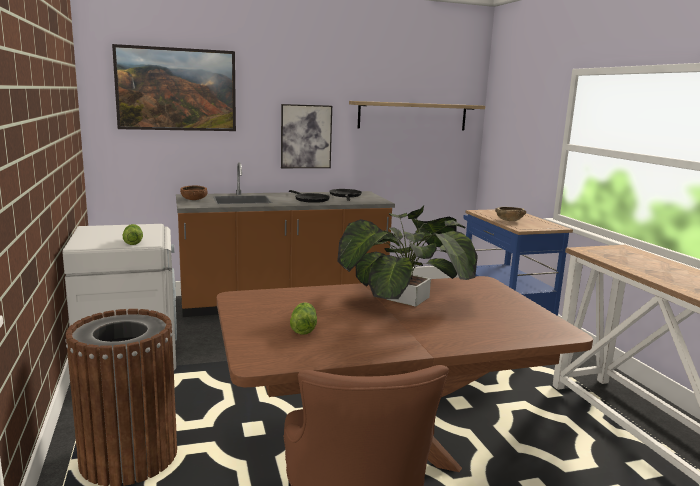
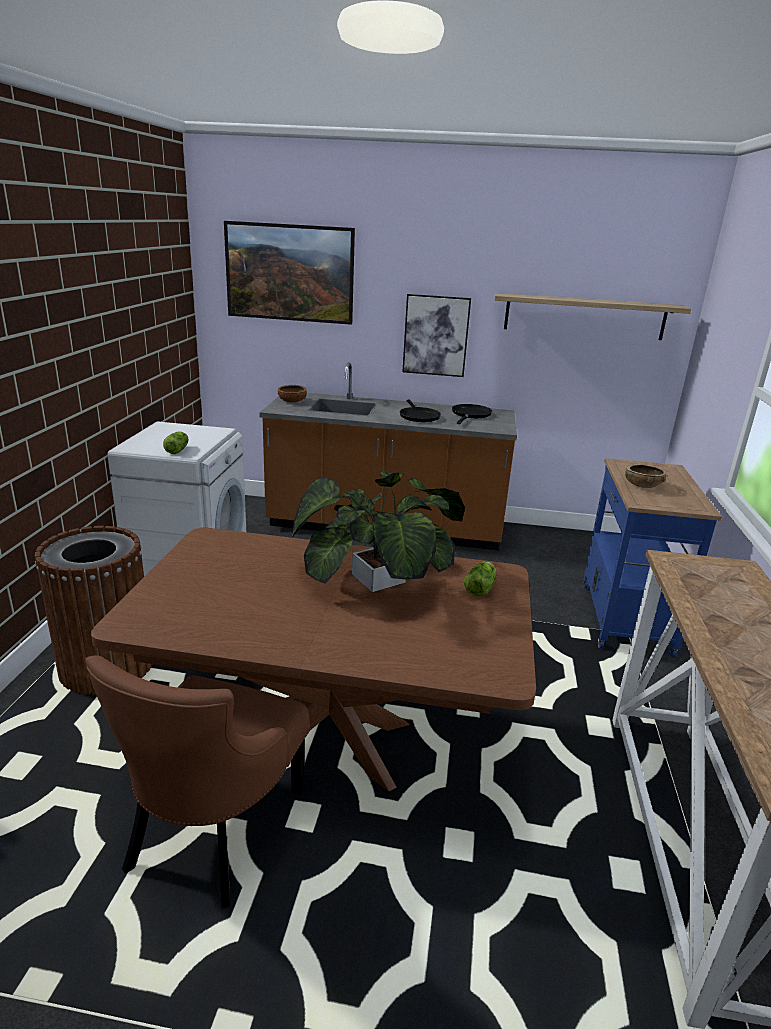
camera: 25 degrees right, 10 degrees up
lettuce [290,302,317,334] -> lettuce moved to [464,562,496,597]

